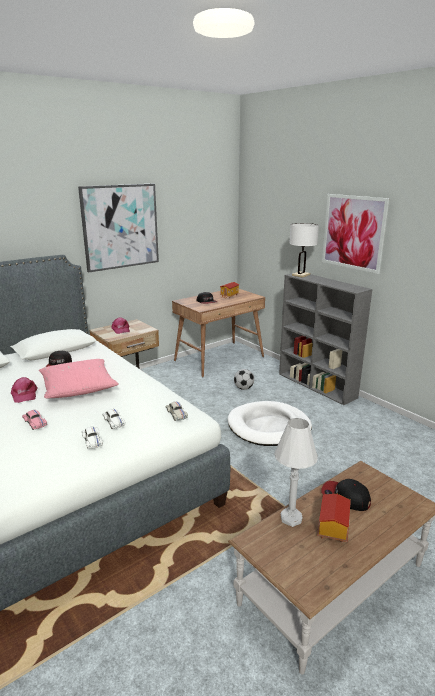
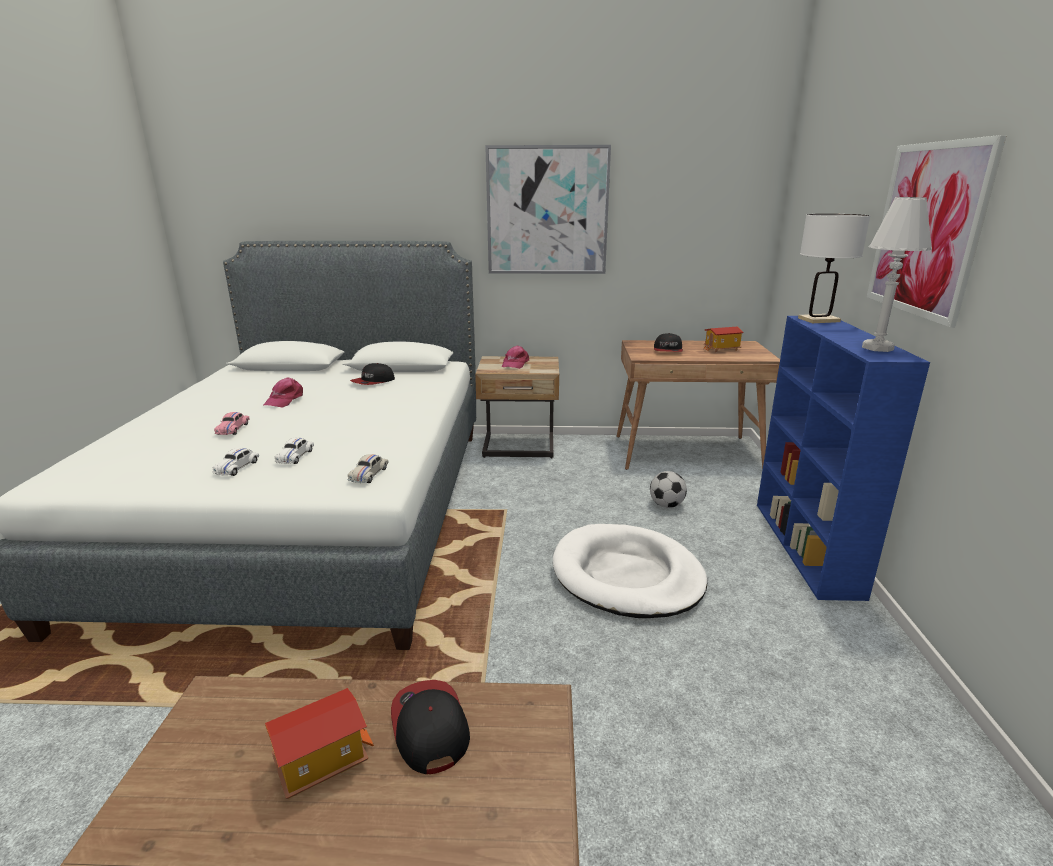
camera: 40 degrees right, 0 degrees up
pink pillow [39,359,118,398] -> none
white table lamp [274,418,318,527] -> white table lamp moved to [862,197,932,352]
grey bookcase [279,273,372,405] -> blue bookcase [757,316,930,601]

